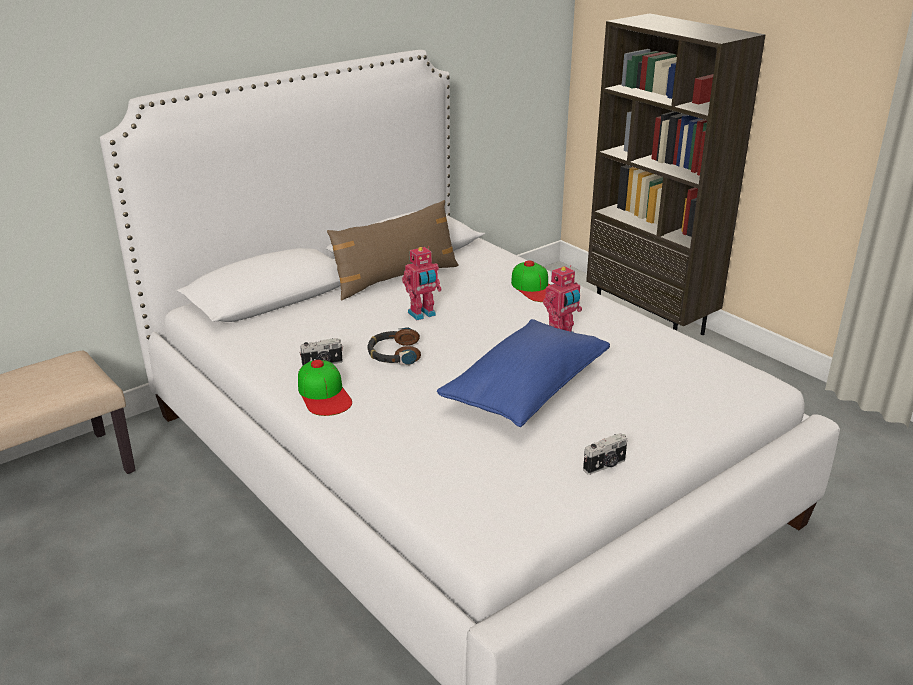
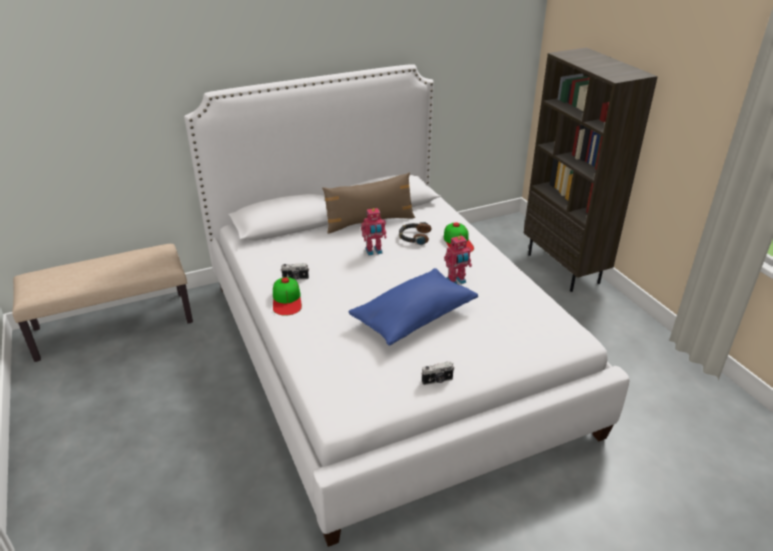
camera: 15 degrees right, 5 degrees up
headphones [367,327,421,365] -> headphones moved to [399,222,432,245]

